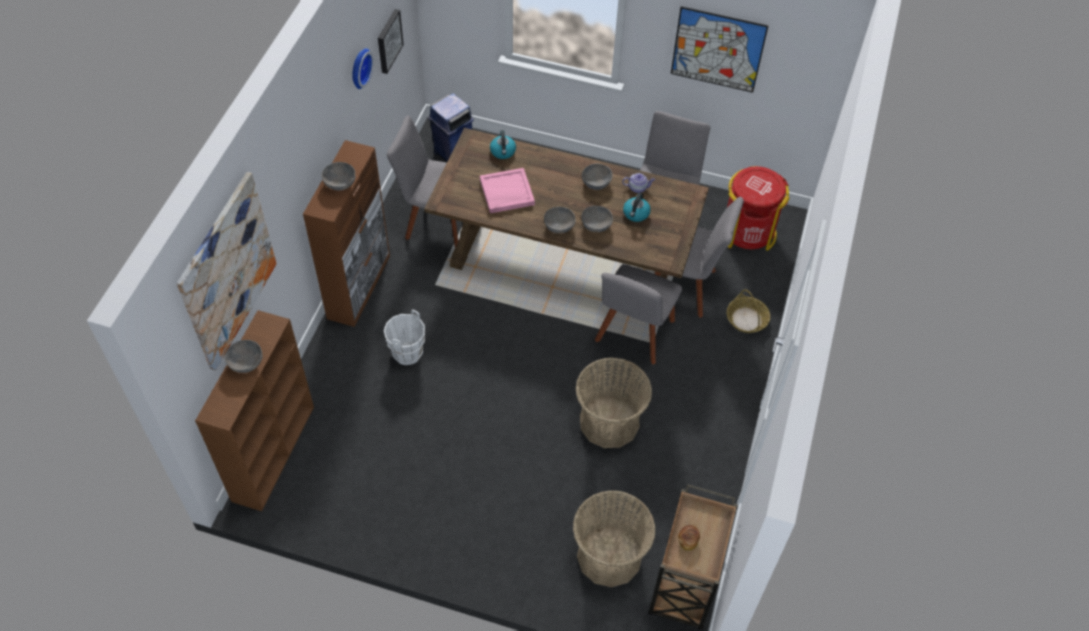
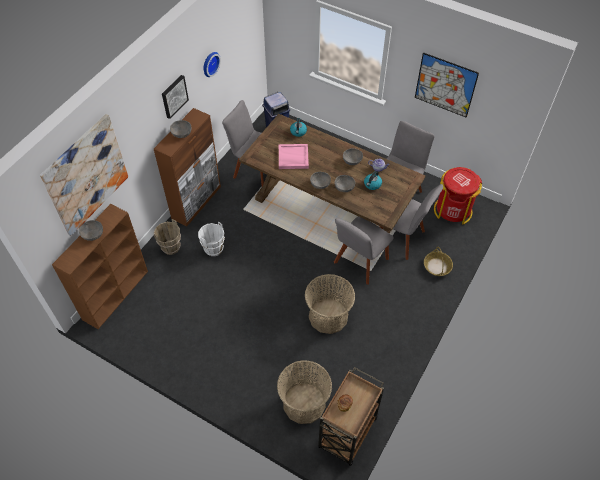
camera: 15 degrees right, 0 degrees up
picture [378,9,404,74] -> picture moved to [162,75,189,119]
none -> brown bucket [154,219,181,255]

